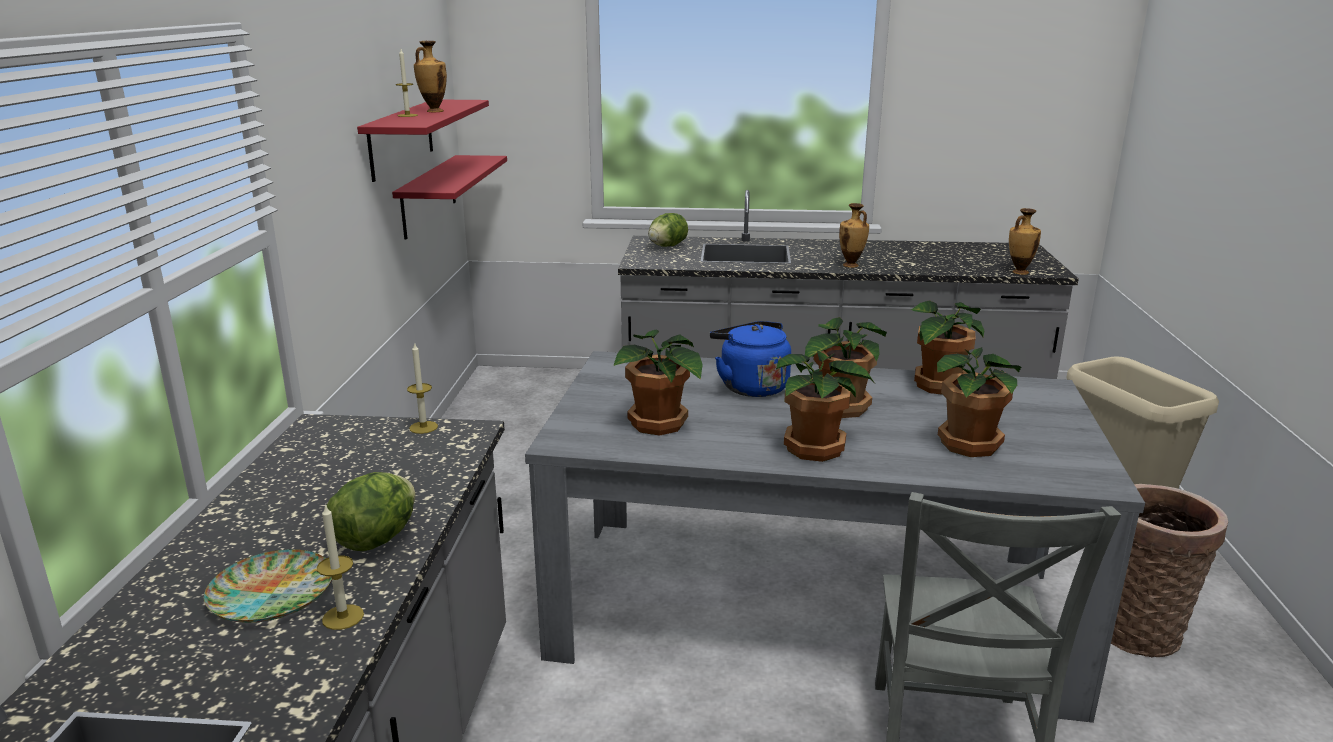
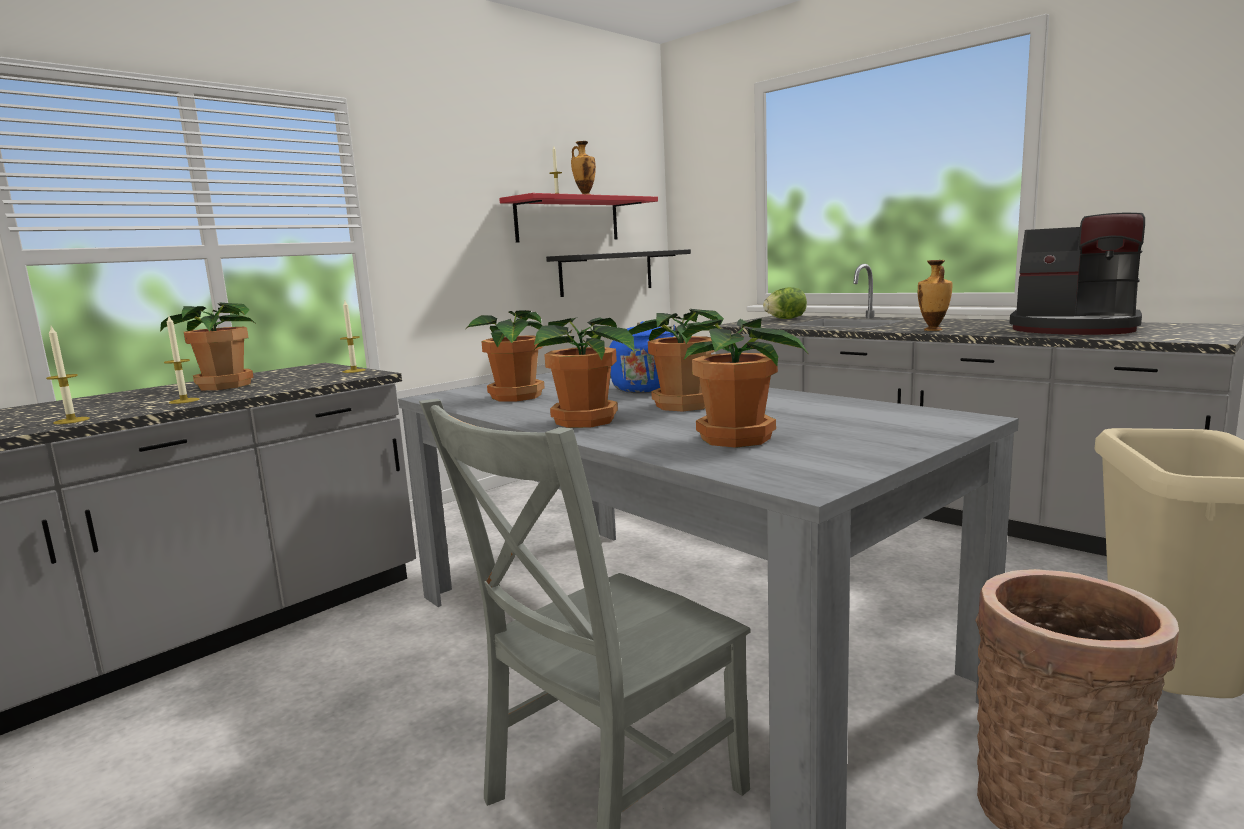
camera: 40 degrees right, 10 degrees down
plate [204,549,332,623] -> none
lettuce [326,472,415,551] -> candle [164,316,199,404]
red shelf [392,155,507,240] -> black shelf [546,249,691,297]
potted plant [910,300,984,395] -> potted plant moved to [160,303,255,390]
vase [1009,208,1041,275] -> none
none -> coffee machine [1009,213,1145,335]

